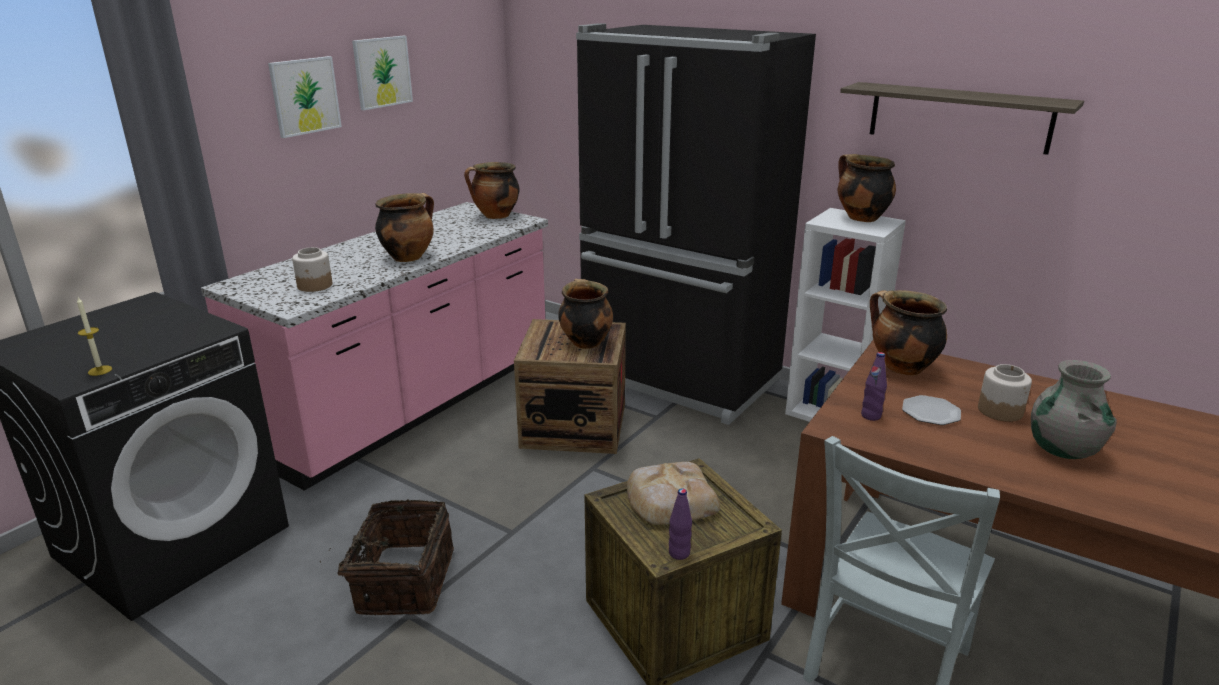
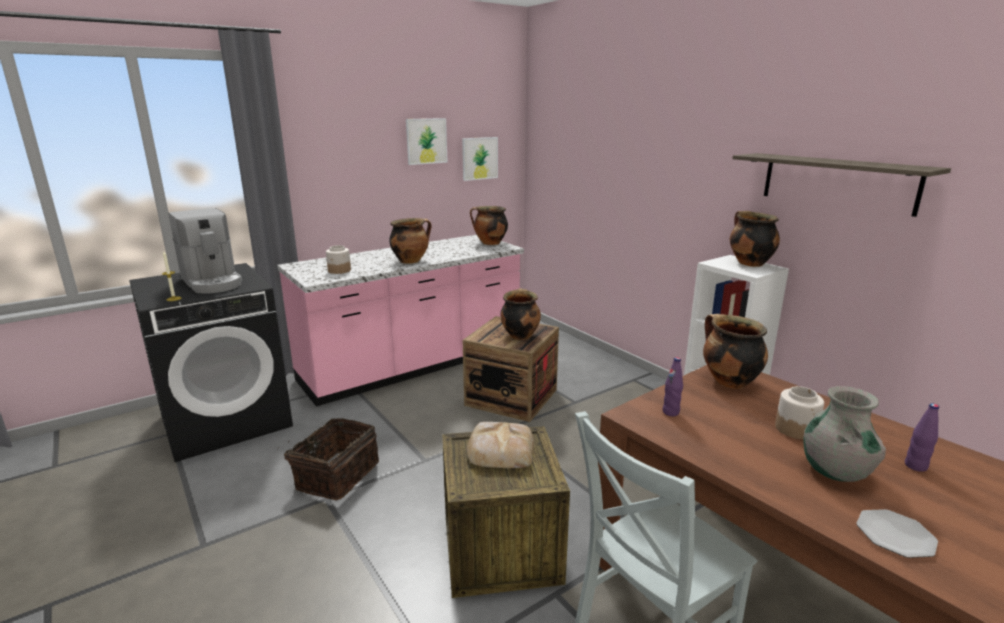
camera: 20 degrees right, 5 degrees down
picture [268,56,342,138] -> picture moved to [462,137,498,181]
black fridge [576,23,816,425] -> none
purple bottle [669,488,692,560] -> purple bottle moved to [905,403,939,472]
plate [902,395,961,425] -> plate moved to [856,509,938,558]
none -> coffee machine [168,208,242,293]

